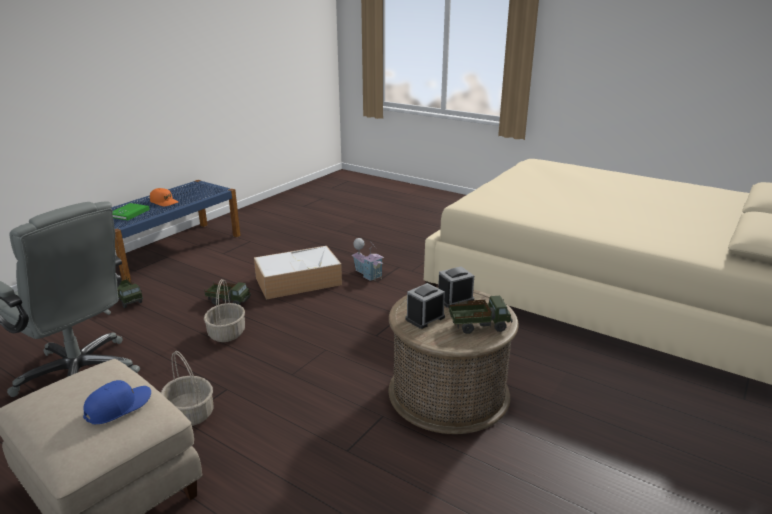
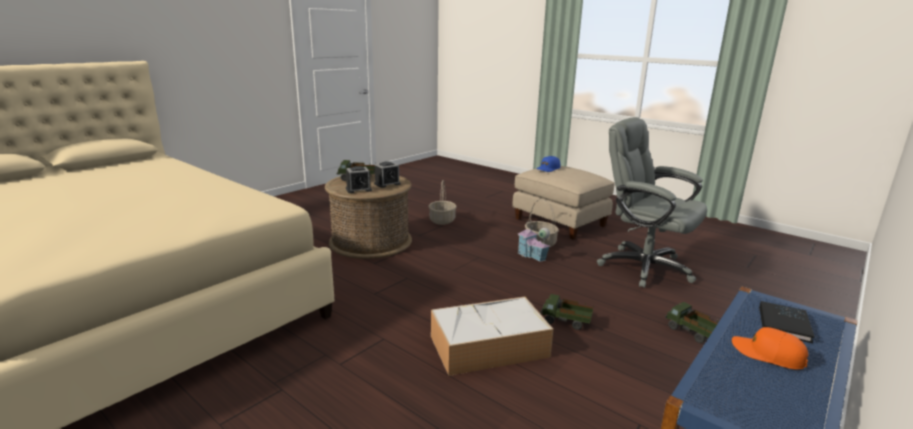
camera: 175 degrees left, 5 degrees down
green book [113,203,150,220] -> black book [759,301,815,343]
basket [204,279,245,342] -> basket moved to [429,180,457,225]
toy house [352,238,384,281] -> toy house moved to [518,220,550,262]

